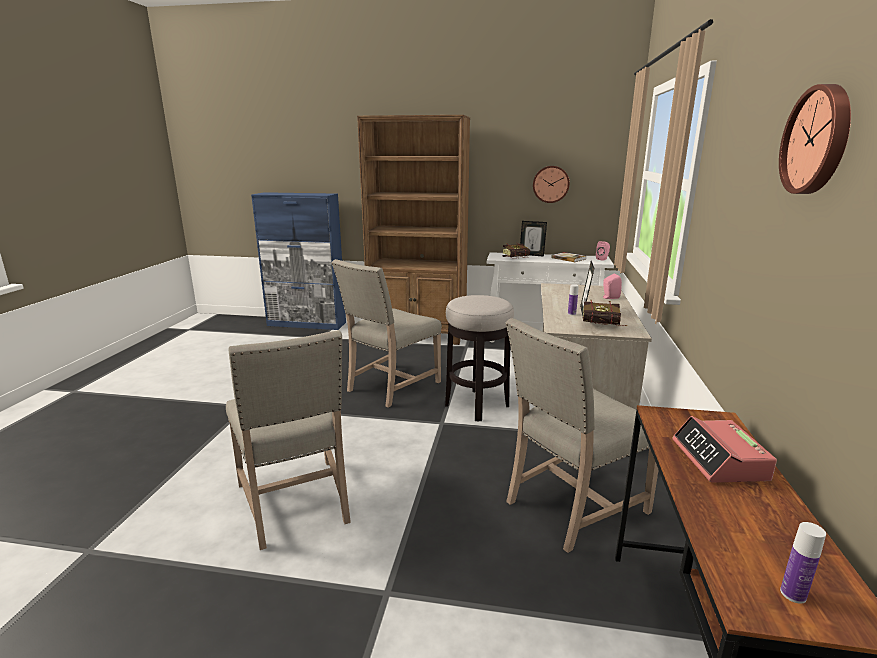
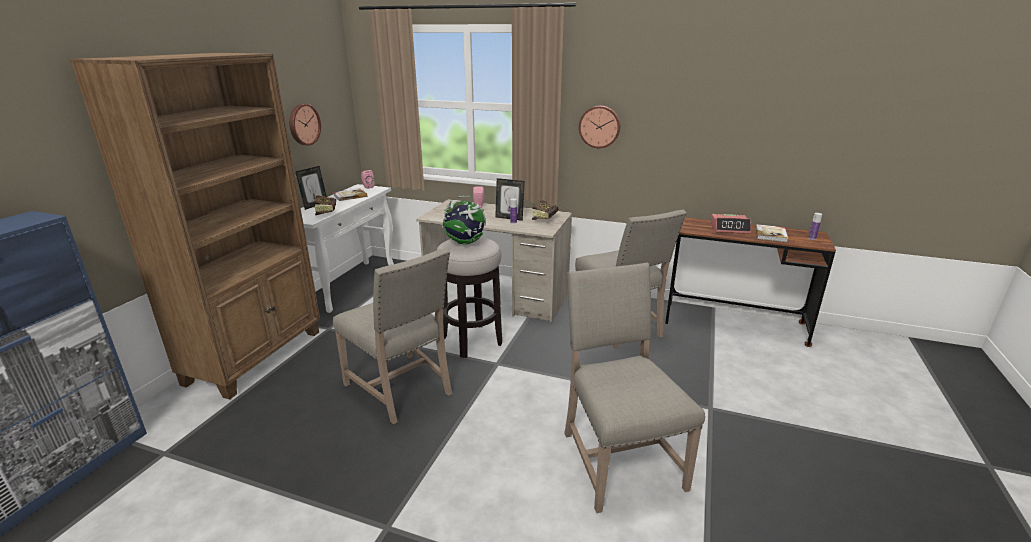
camera: 80 degrees left, 5 degrees up
beige chair [226,330,351,550] -> beige chair turned 90 degrees counterclockwise [564,263,705,513]
wall clock [779,84,851,194] -> wall clock moved to [579,106,620,148]
none -> globe [442,196,486,244]
none -> book [755,224,788,242]

